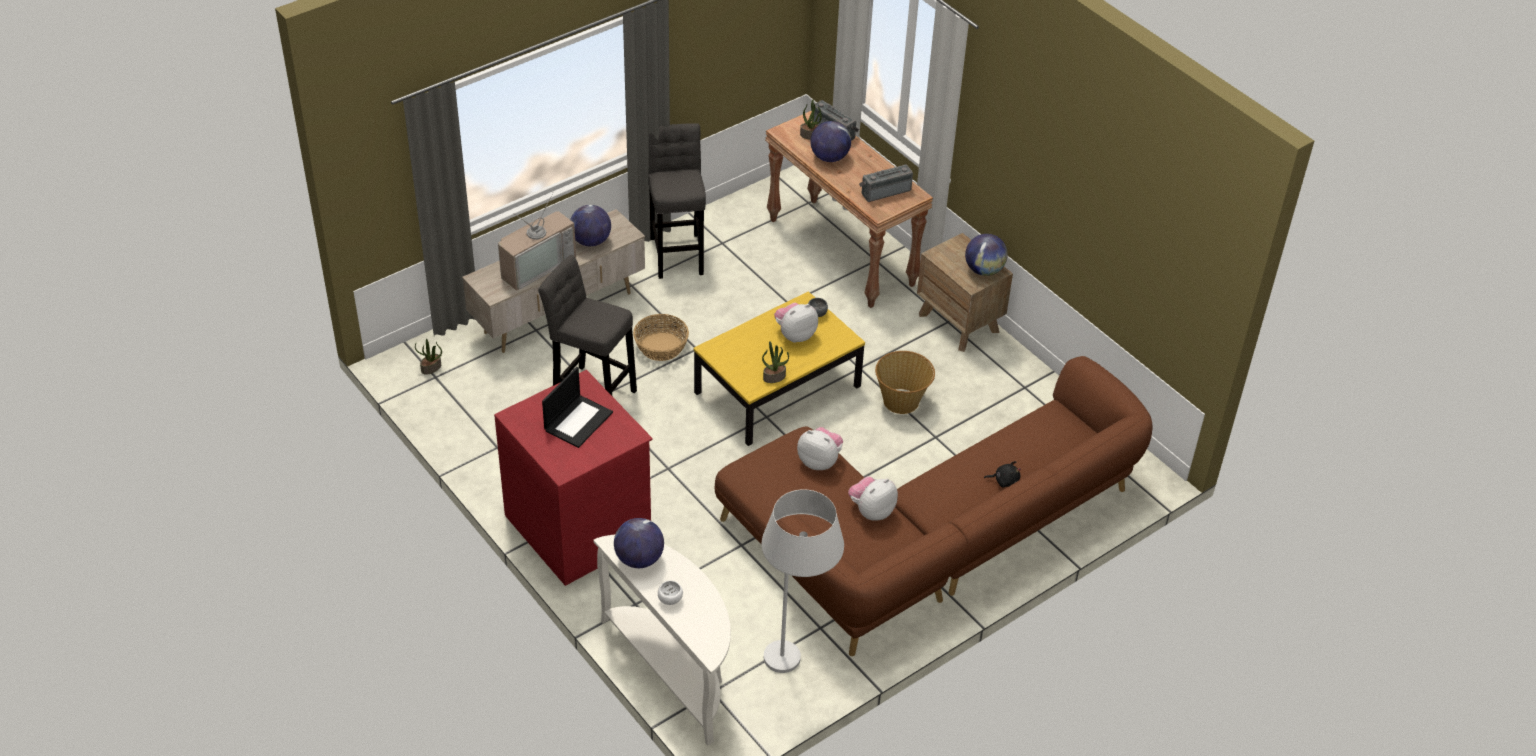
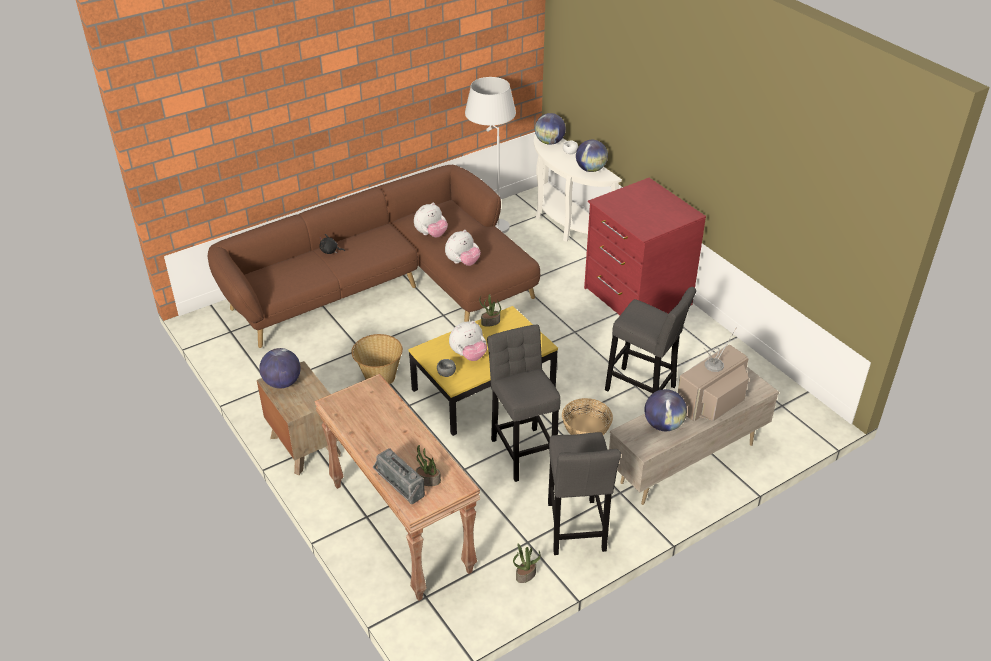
camera: 175 degrees left, 5 degrees down
potted plant [415,339,442,375] -> potted plant moved to [513,543,541,583]
laptop [542,367,613,448] -> none
plush toy [797,427,843,470] -> plush toy turned 75 degrees counterclockwise [445,230,481,266]
globe [810,121,851,162] -> globe moved to [535,113,566,145]
radio [859,164,913,202] -> none
none -> grey stool [487,324,560,482]

